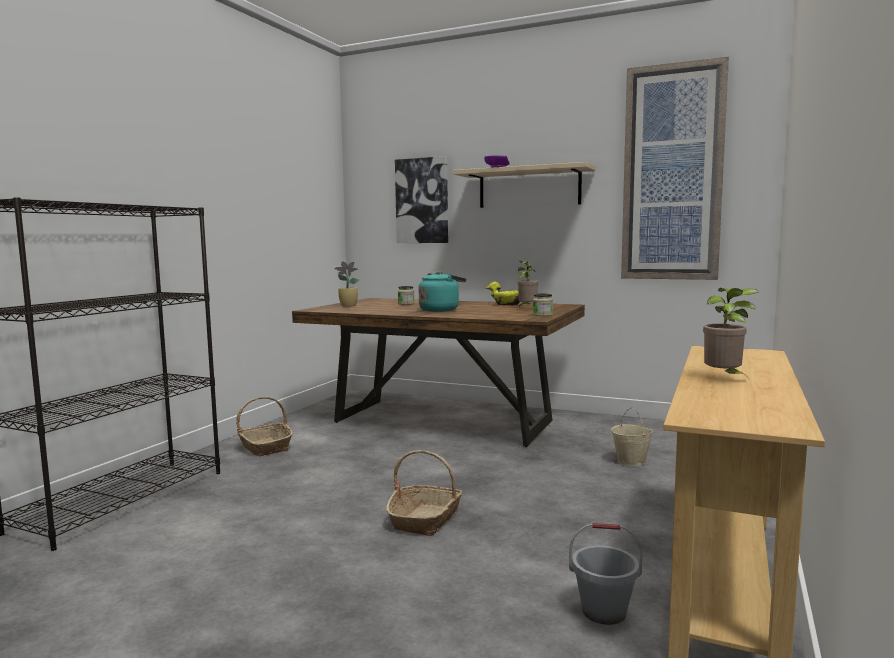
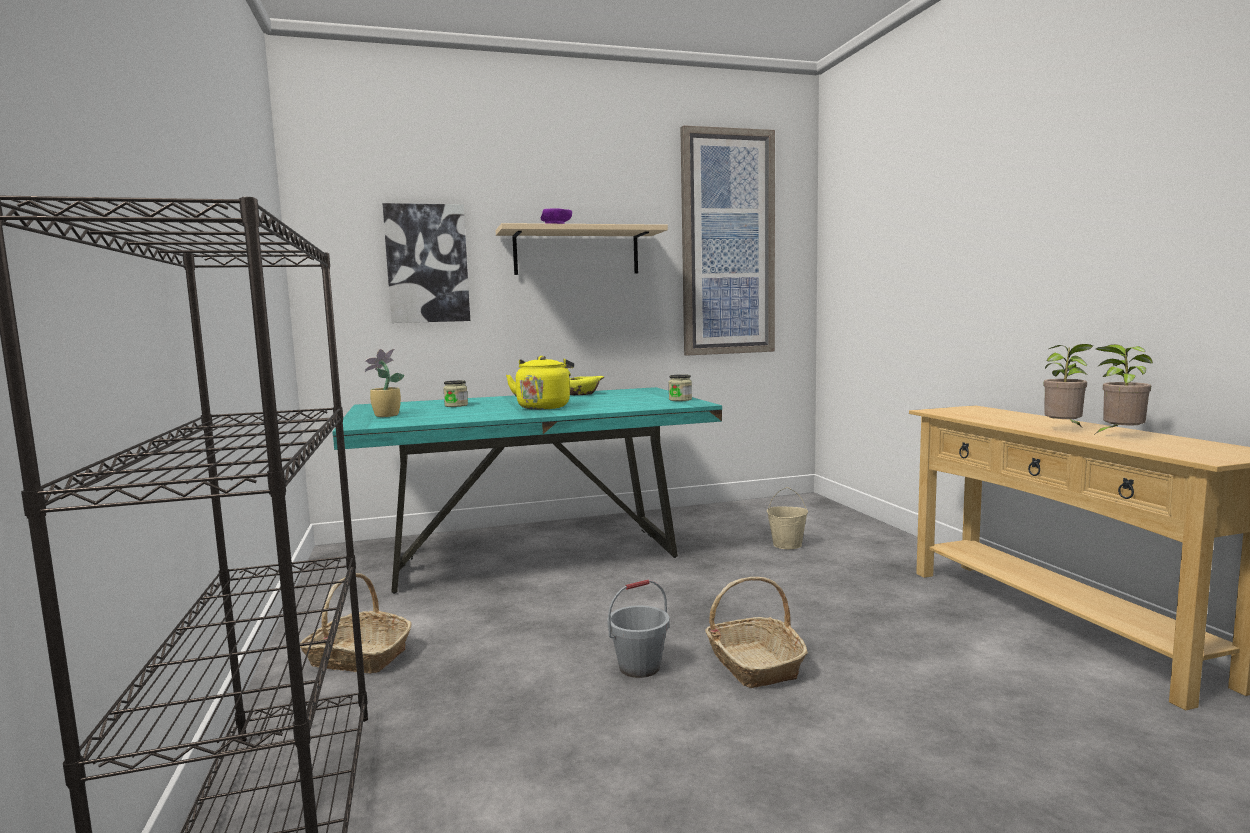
camera: 40 degrees left, 0 degrees up
brown dining table [292,298,585,447] -> turquoise dining table [332,387,722,594]
turquoise kettle [419,271,466,312] -> yellow kettle [506,356,574,410]
potted plant [517,261,539,308] -> potted plant moved to [1094,344,1153,435]
grey bucket [569,523,643,625] -> grey bucket moved to [607,580,670,678]

